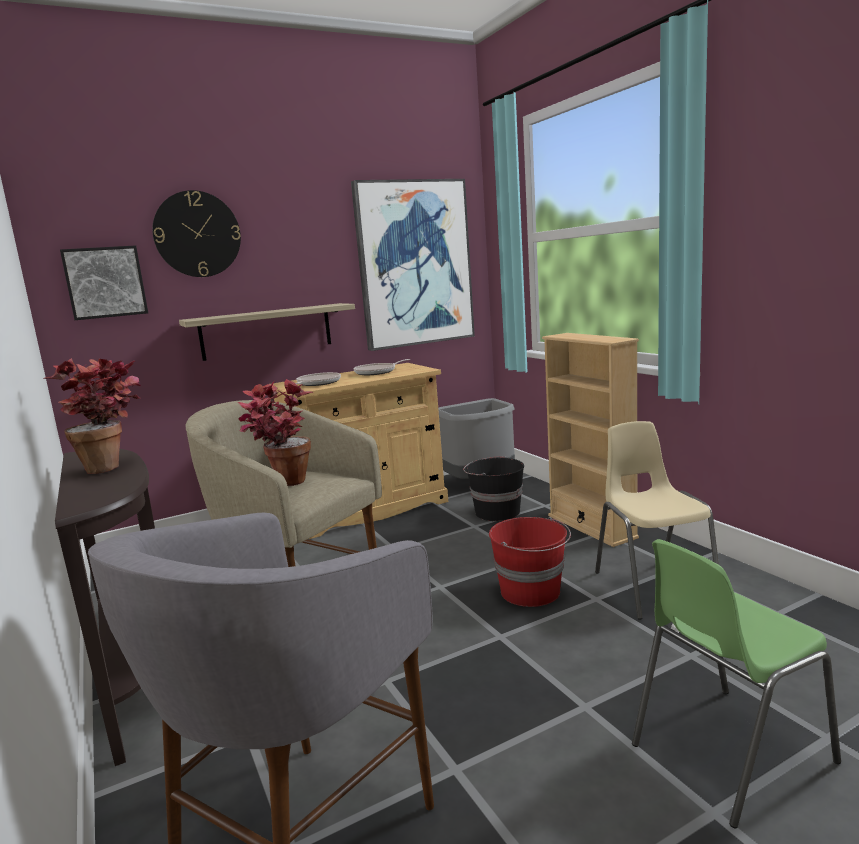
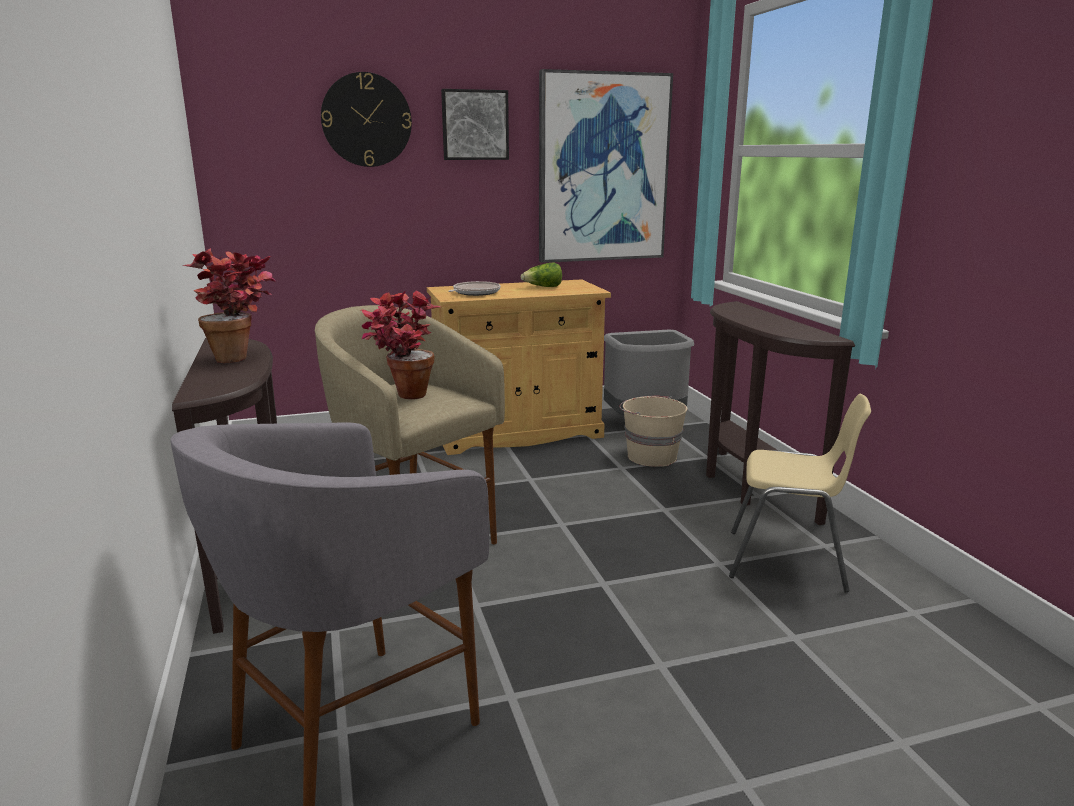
camera: 10 degrees right, 5 degrees up
picture [60,245,148,320] -> picture moved to [441,89,509,160]
shelf [179,303,355,361] -> none
frying pan [354,359,410,375] -> lettuce [521,262,562,287]
black bucket [463,456,524,521] -> beige bucket [620,396,687,467]
red bucket [489,517,571,607] -> none
beige bookcase [542,333,639,547] -> brown console table [706,301,855,525]
beige chair [595,421,719,620] -> beige chair turned 105 degrees clockwise [729,394,871,592]
green chair [632,539,841,828] -> none

